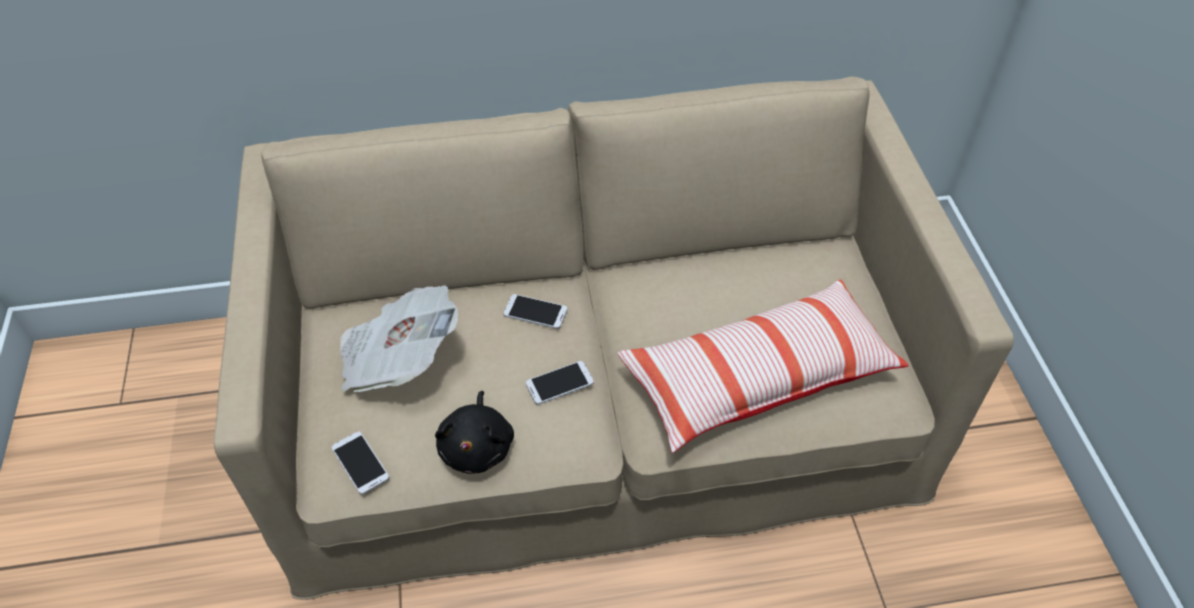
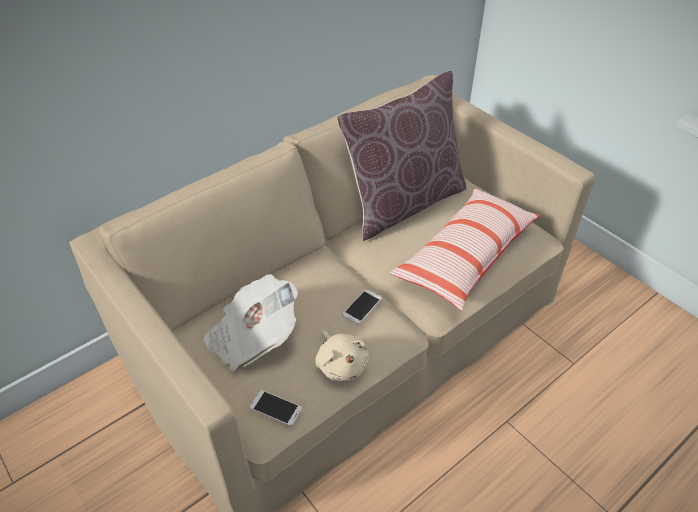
camera: 30 degrees left, 5 degrees down
black plush toy [435,391,514,474] -> beige plush toy [315,330,369,381]
phone [503,294,567,329] -> none
none -> brown pillow [337,71,467,241]

